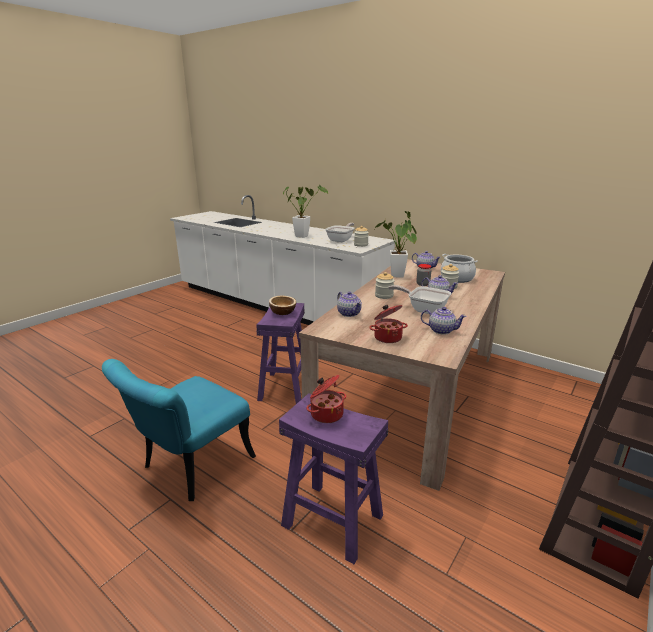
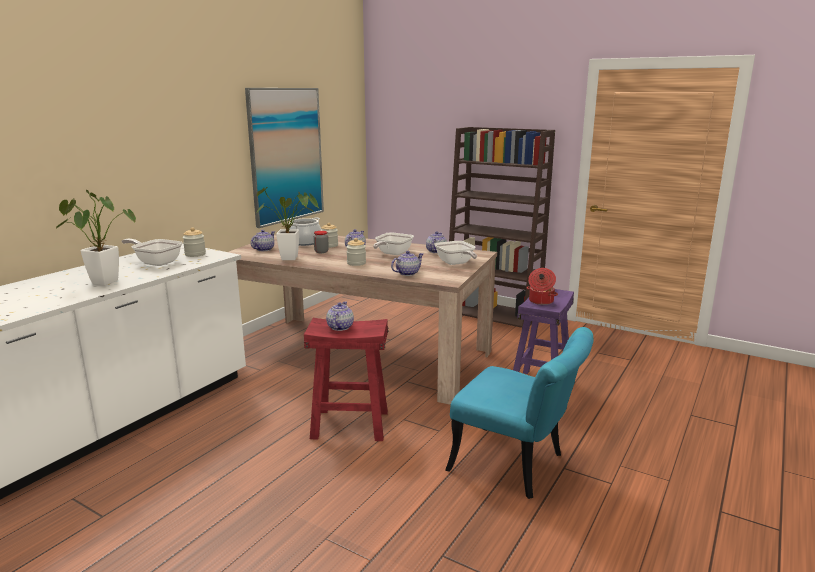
camera: 95 degrees left, 5 degrees down
purple stool [256,303,305,404] -> red stool [304,318,389,441]
bowl [269,296,296,315] -> teapot [326,301,354,331]
cooking pot [369,305,408,343] -> frying pan [434,241,477,265]
none -> picture [245,88,324,228]

